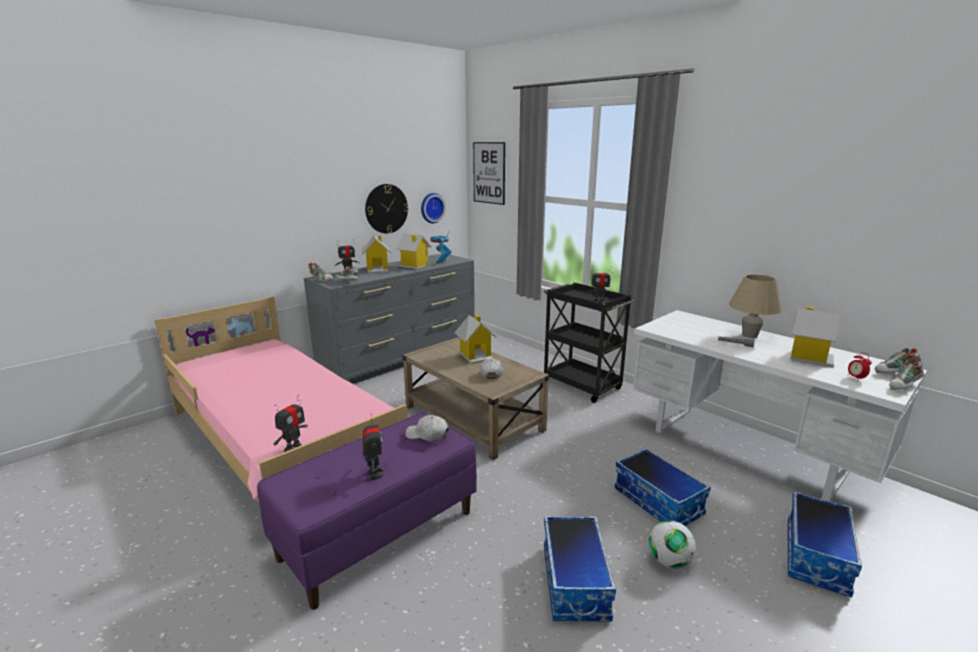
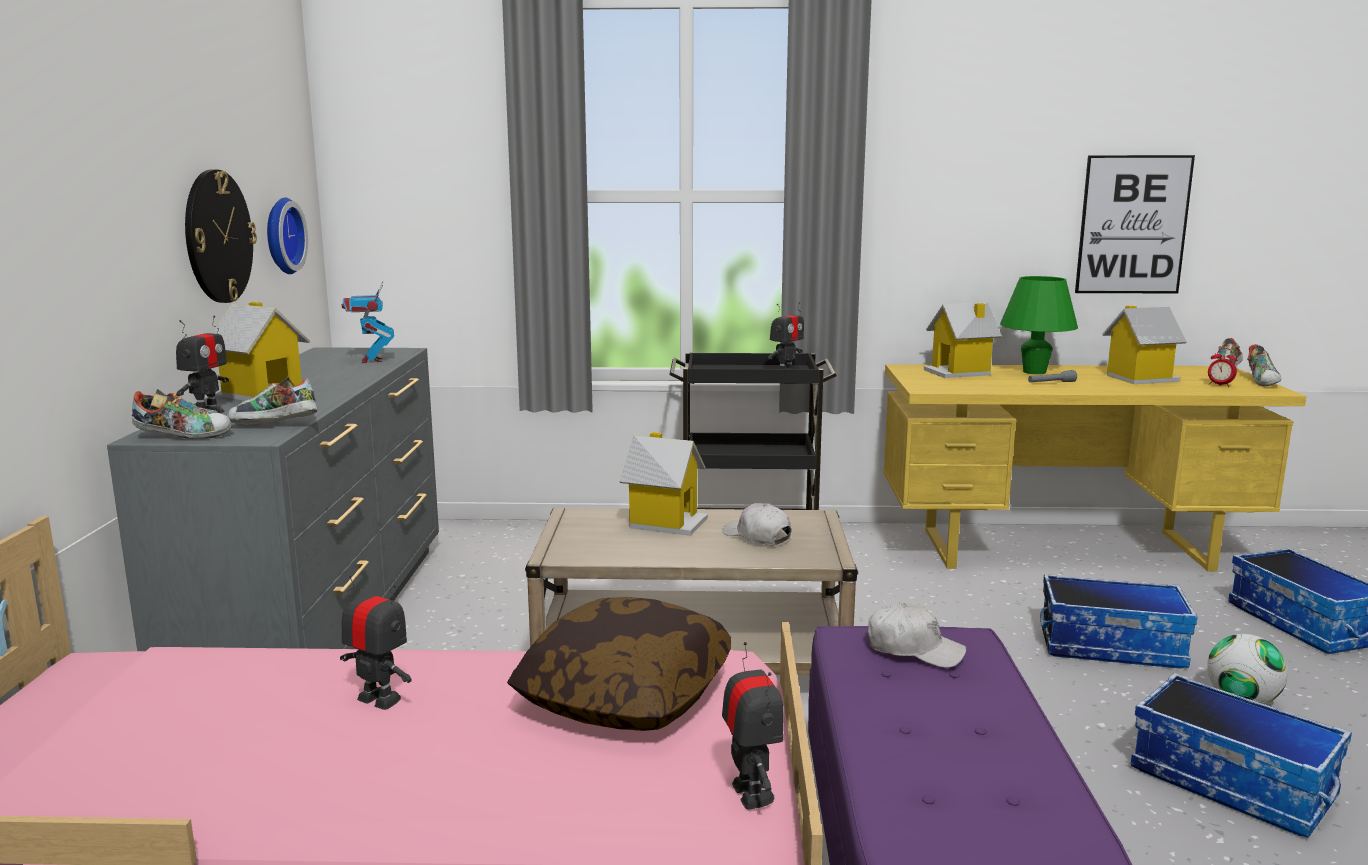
camera: 45 degrees left, 5 degrees down
toy robot [363,414,384,480] -> toy robot moved to [340,575,411,710]
toy house [396,233,431,269] -> toy house moved to [924,302,1002,378]
white cap [405,415,449,442] -> white cap turned 135 degrees counterclockwise [868,603,966,668]
picture [473,142,505,205] -> picture moved to [1075,155,1195,293]
white desk [633,310,927,501] -> yellow desk [883,364,1306,571]
beige table lamp [729,274,782,338] -> green table lamp [1000,276,1078,374]
none -> pillow [507,597,731,731]

